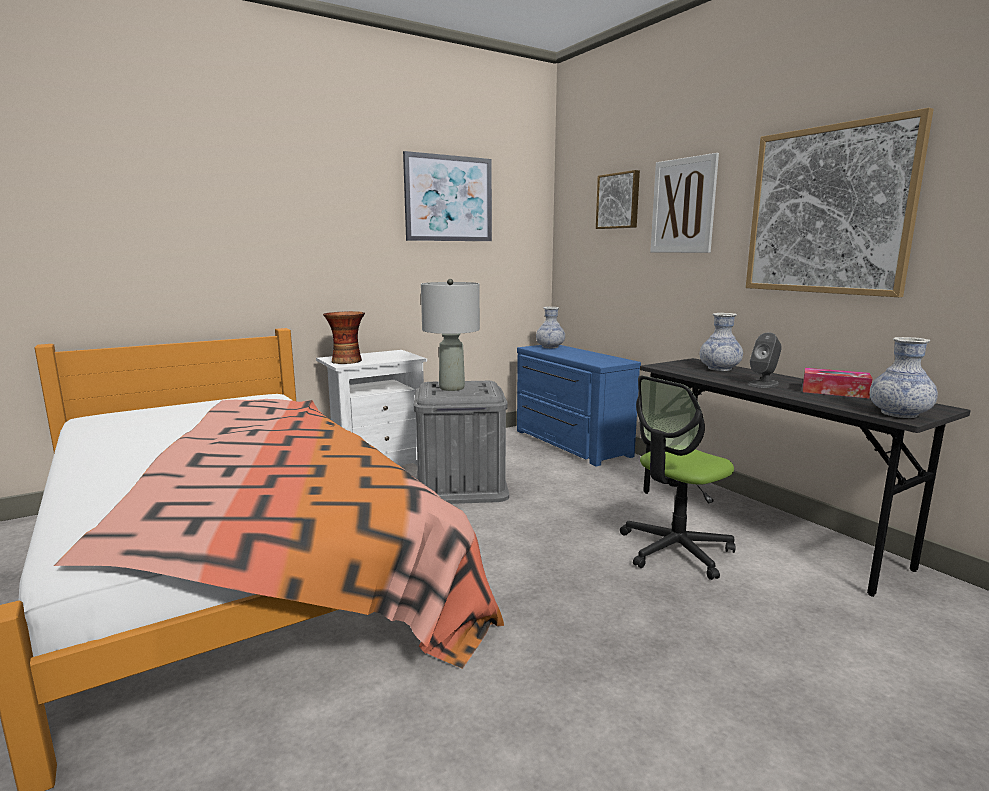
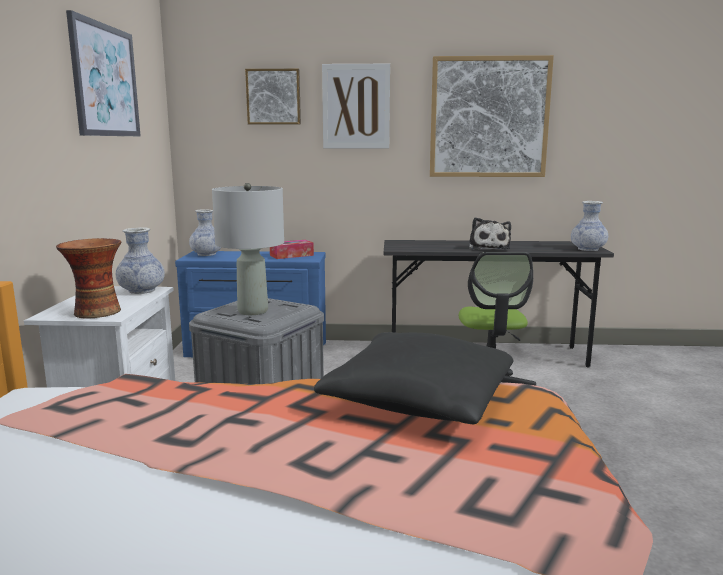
camera: 55 degrees left, 0 degrees up
vase [700,313,743,371] -> vase moved to [115,227,165,294]
grey speaker [748,332,782,388] -> plush toy [469,217,511,250]
tissue box [803,368,873,398] -> tissue box moved to [270,240,314,259]
none -> black pillow [314,332,513,424]

